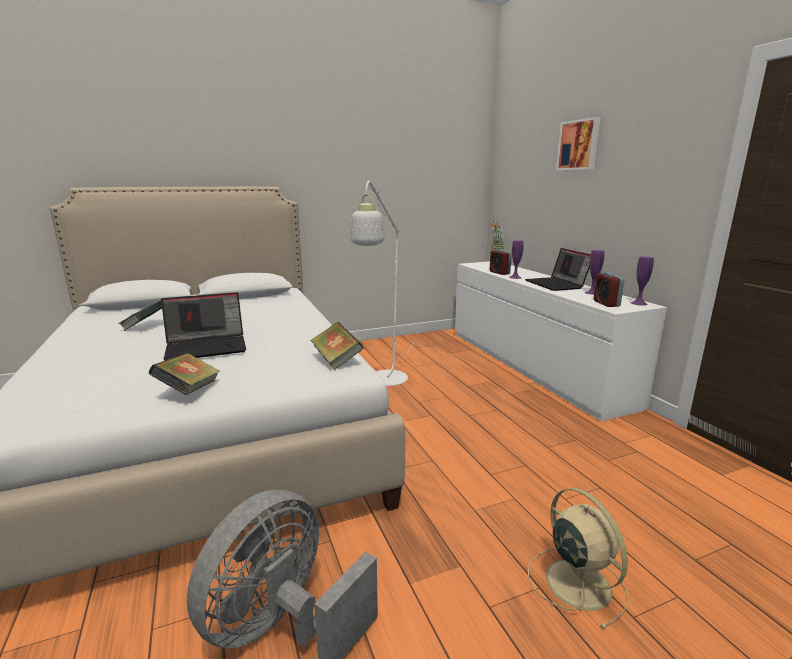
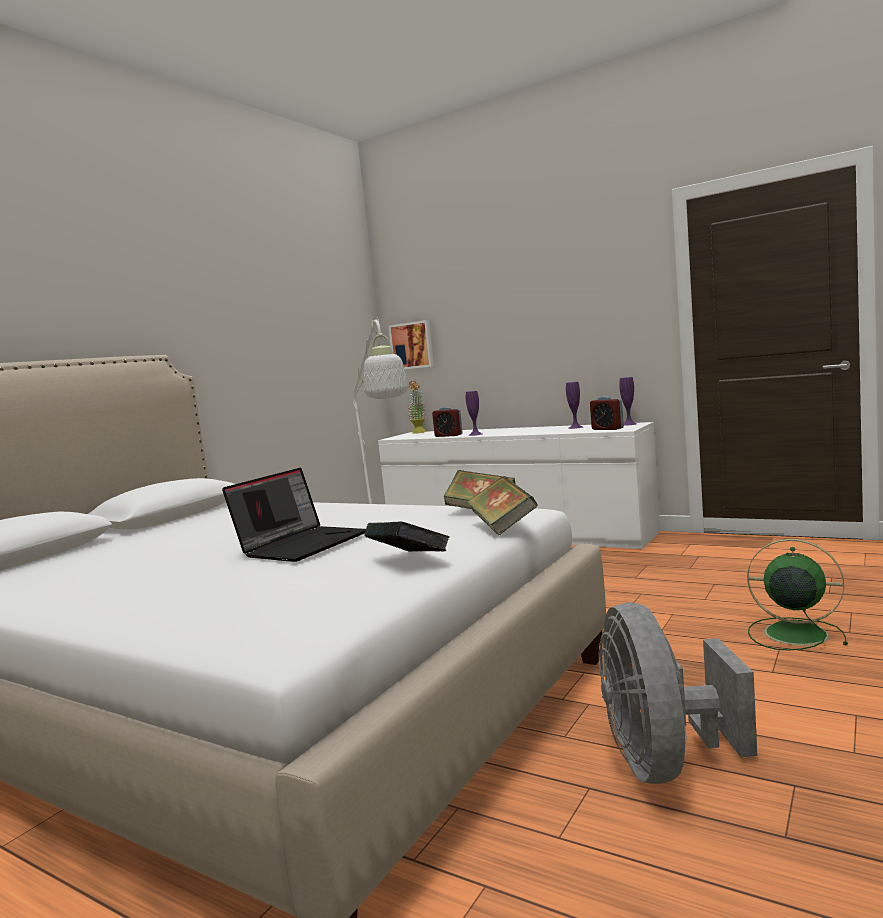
camera: 35 degrees left, 10 degrees down
book [118,300,162,331] -> book moved to [467,476,537,536]
laptop [525,248,591,291] -> none
beige fan [528,488,629,630] -> green fan [747,539,848,651]
picture [556,117,600,170] -> picture moved to [388,320,434,369]

